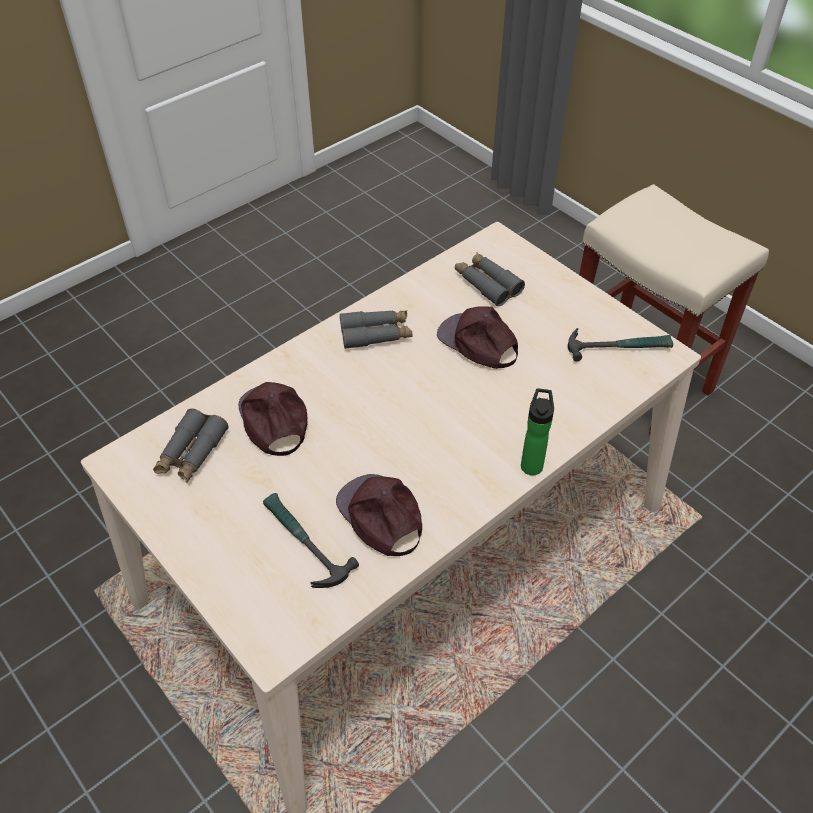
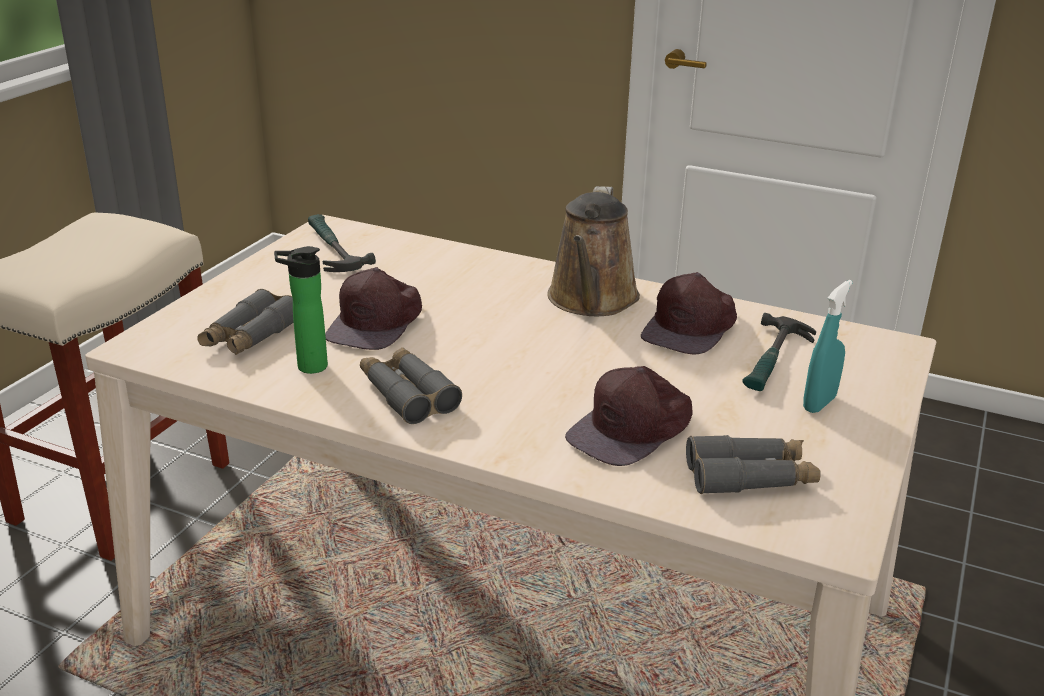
camera: 115 degrees left, 20 degrees down
bottle [521,389,554,475] -> bottle moved to [274,246,328,374]
none -> brown watering can [547,186,640,316]
none -> turquoise spray bottle [803,280,853,413]

